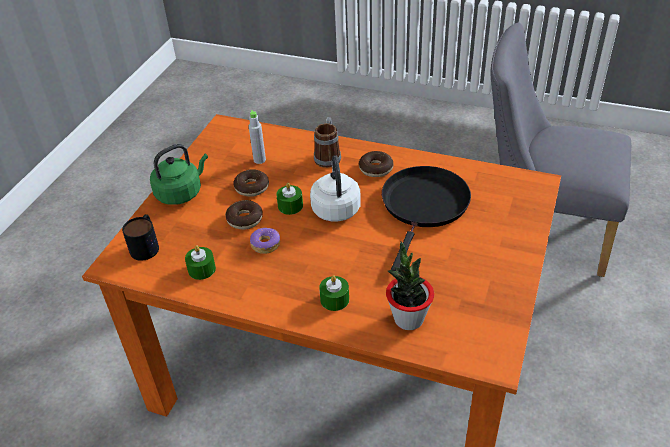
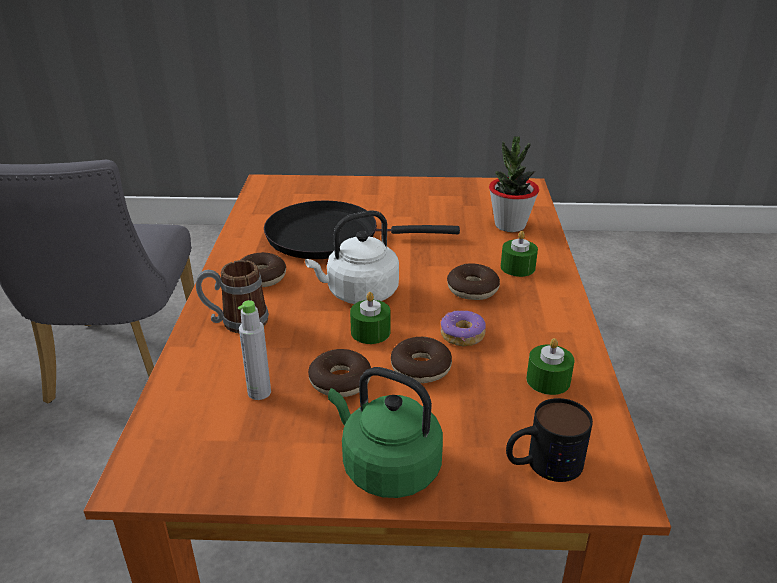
camera: 110 degrees left, 10 degrees down
none -> donut [447,263,500,300]

